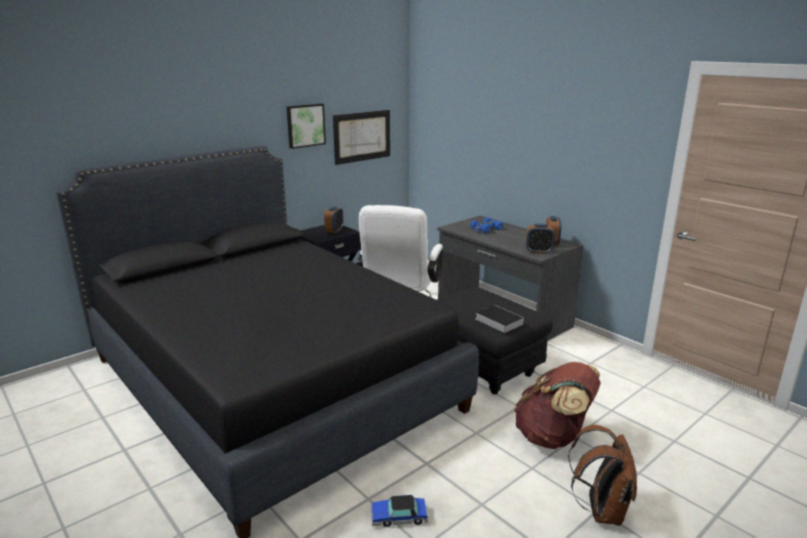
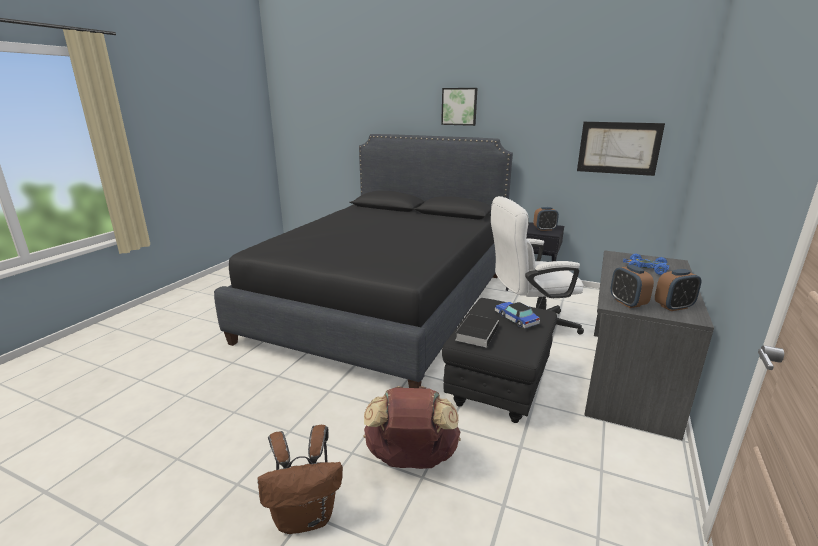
camera: 65 degrees right, 0 degrees up
picture [287,104,326,149] -> picture moved to [441,88,477,126]
toy car [371,495,428,527] -> toy car moved to [495,302,540,328]

